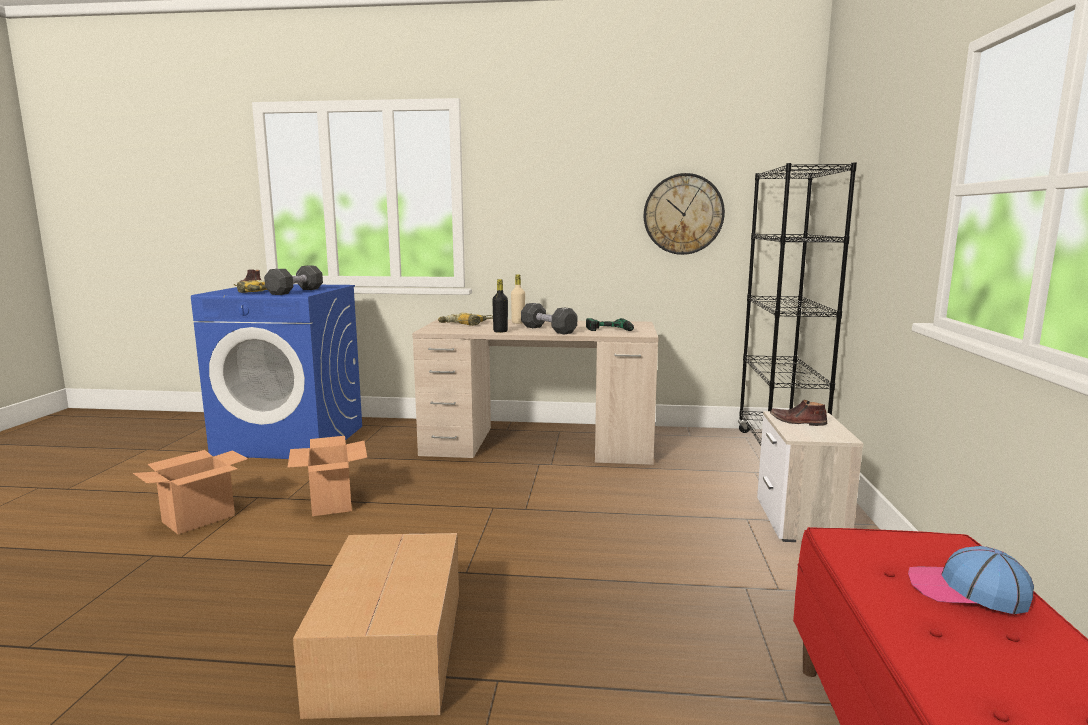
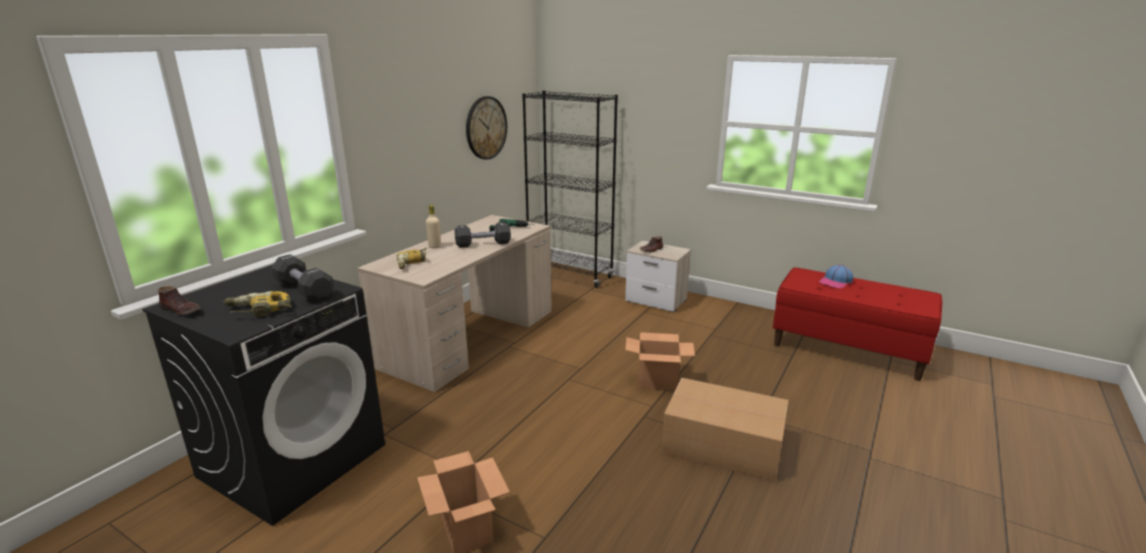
camera: 65 degrees left, 10 degrees up
blue washing machine [191,284,362,459] -> black washing machine [142,265,385,526]
cardboard box [288,436,367,516] -> cardboard box moved to [625,332,695,390]
black bottle [492,279,508,333] -> none

